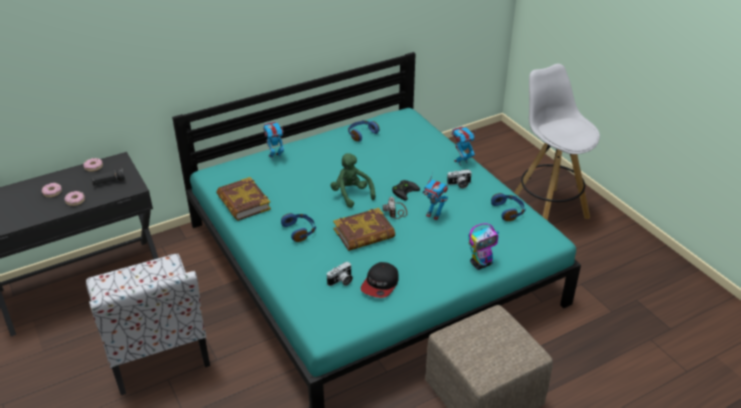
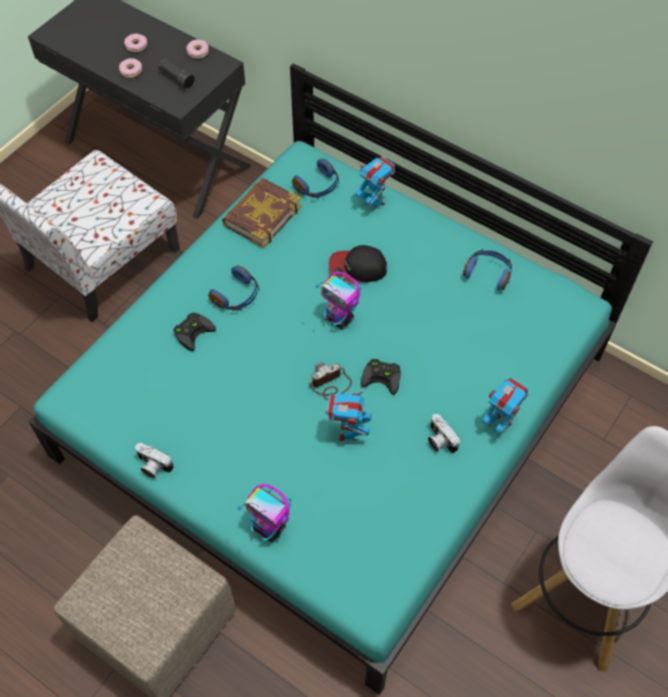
camera: 65 degrees right, 20 degrees up
camera [327,262,353,286] -> camera moved to [135,443,174,478]
green plush toy [330,153,375,208] -> toy robot [316,272,361,329]
book [333,208,395,251] -> none
cap [361,262,399,298] -> cap moved to [329,245,387,283]
blue headphones [491,193,526,221] -> blue headphones moved to [292,159,339,198]
none -> black game controller [173,312,216,351]

